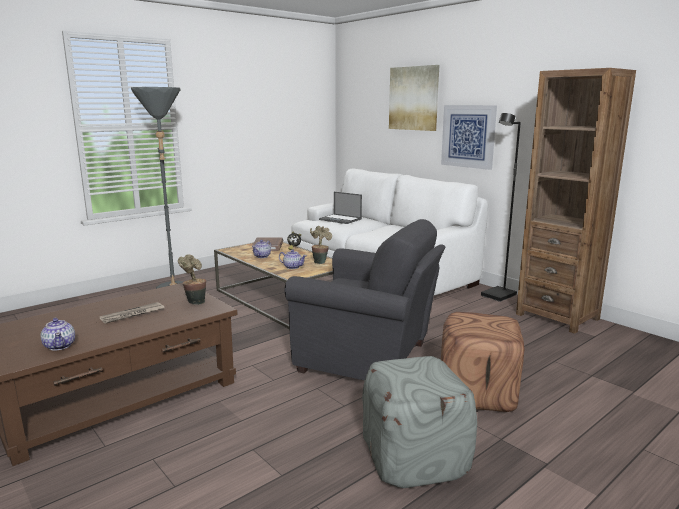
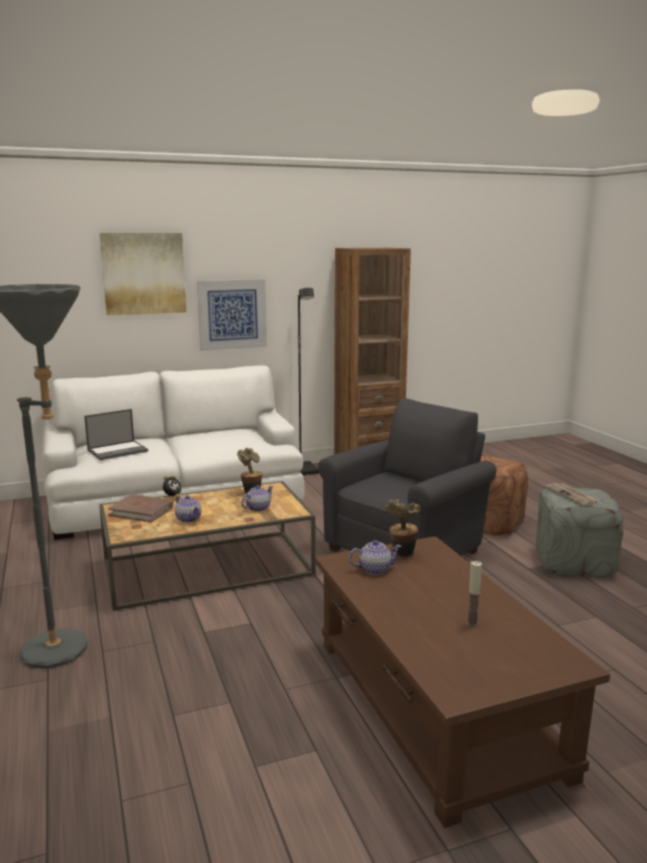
camera: 70 degrees left, 0 degrees up
teapot [40,318,75,351] -> teapot moved to [349,540,402,575]
newspaper [100,302,164,324] -> newspaper moved to [546,483,599,506]
none -> candle [467,561,482,627]

